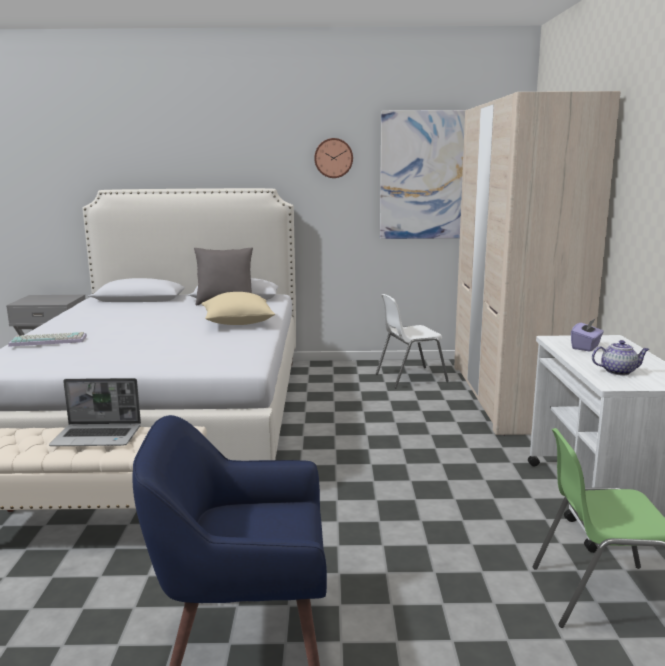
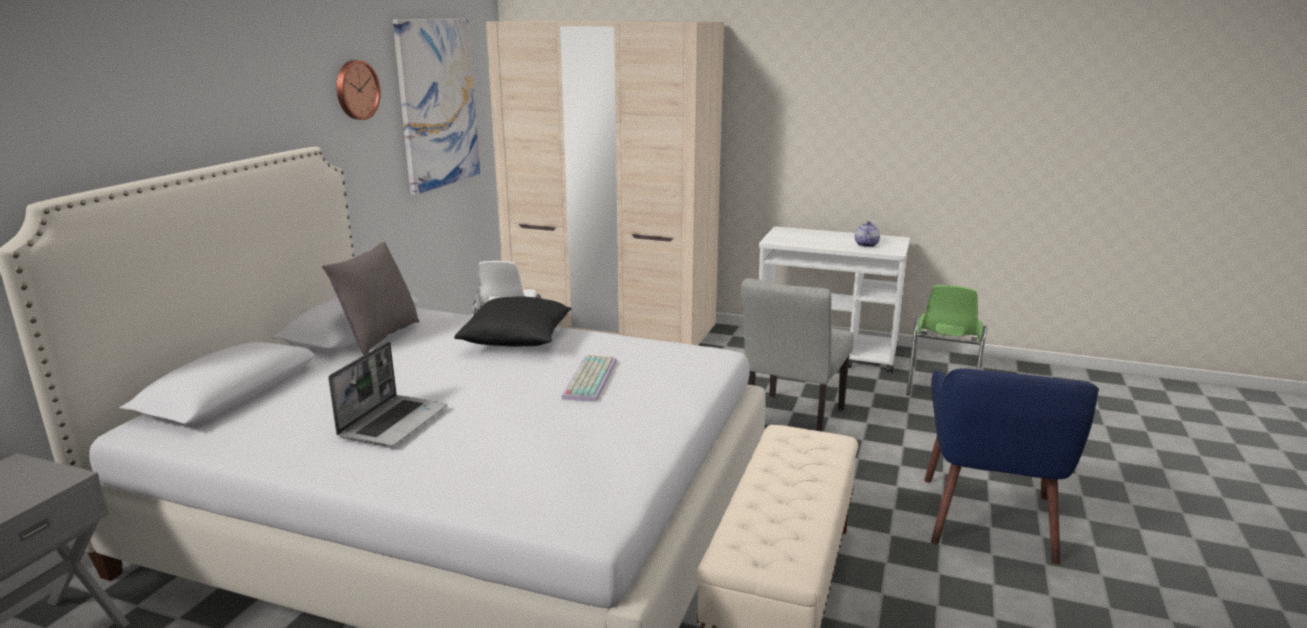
camera: 70 degrees left, 5 degrees up
keyboard [8,332,87,347] -> keyboard moved to [562,355,617,402]
laptop [49,378,141,446] -> laptop moved to [328,342,447,447]
beige pillow [202,292,275,325] -> black pillow [454,296,572,347]
purple tissue box [571,318,604,351] -> none
none -> grey chair [741,278,854,432]

